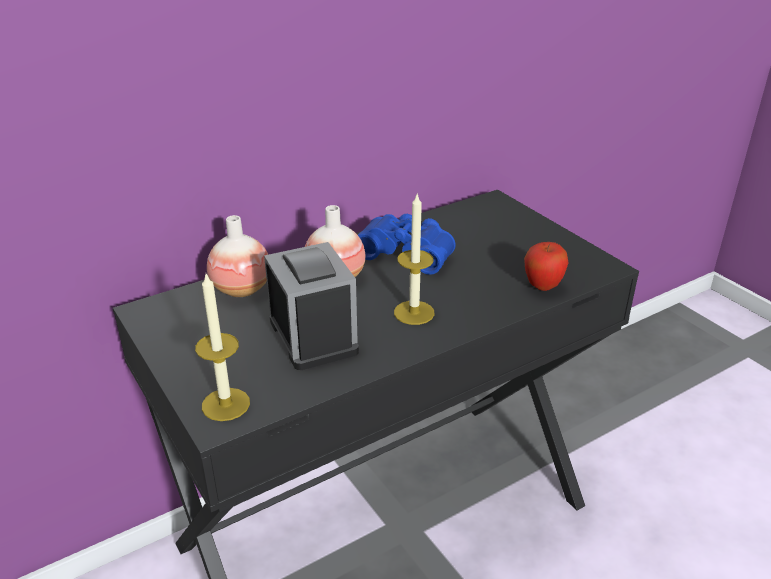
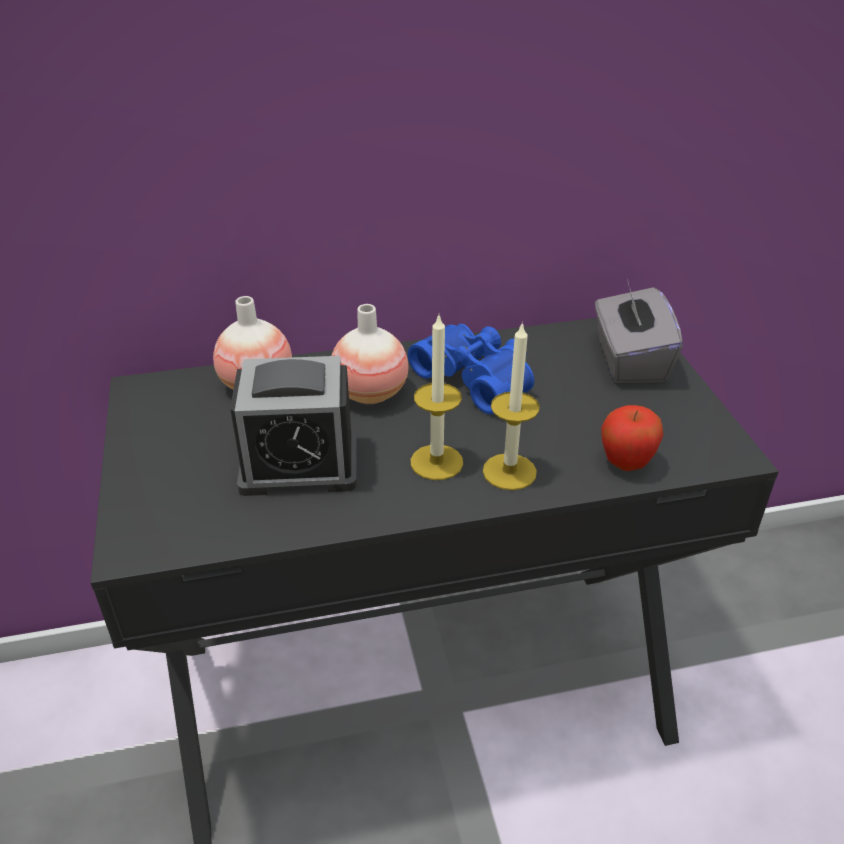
camera: 20 degrees right, 5 degrees up
candle [195,274,250,421] -> candle moved to [483,322,540,490]
alarm clock [264,242,359,370] -> alarm clock turned 90 degrees clockwise [230,356,357,496]
none -> grey tissue box [595,279,683,383]

